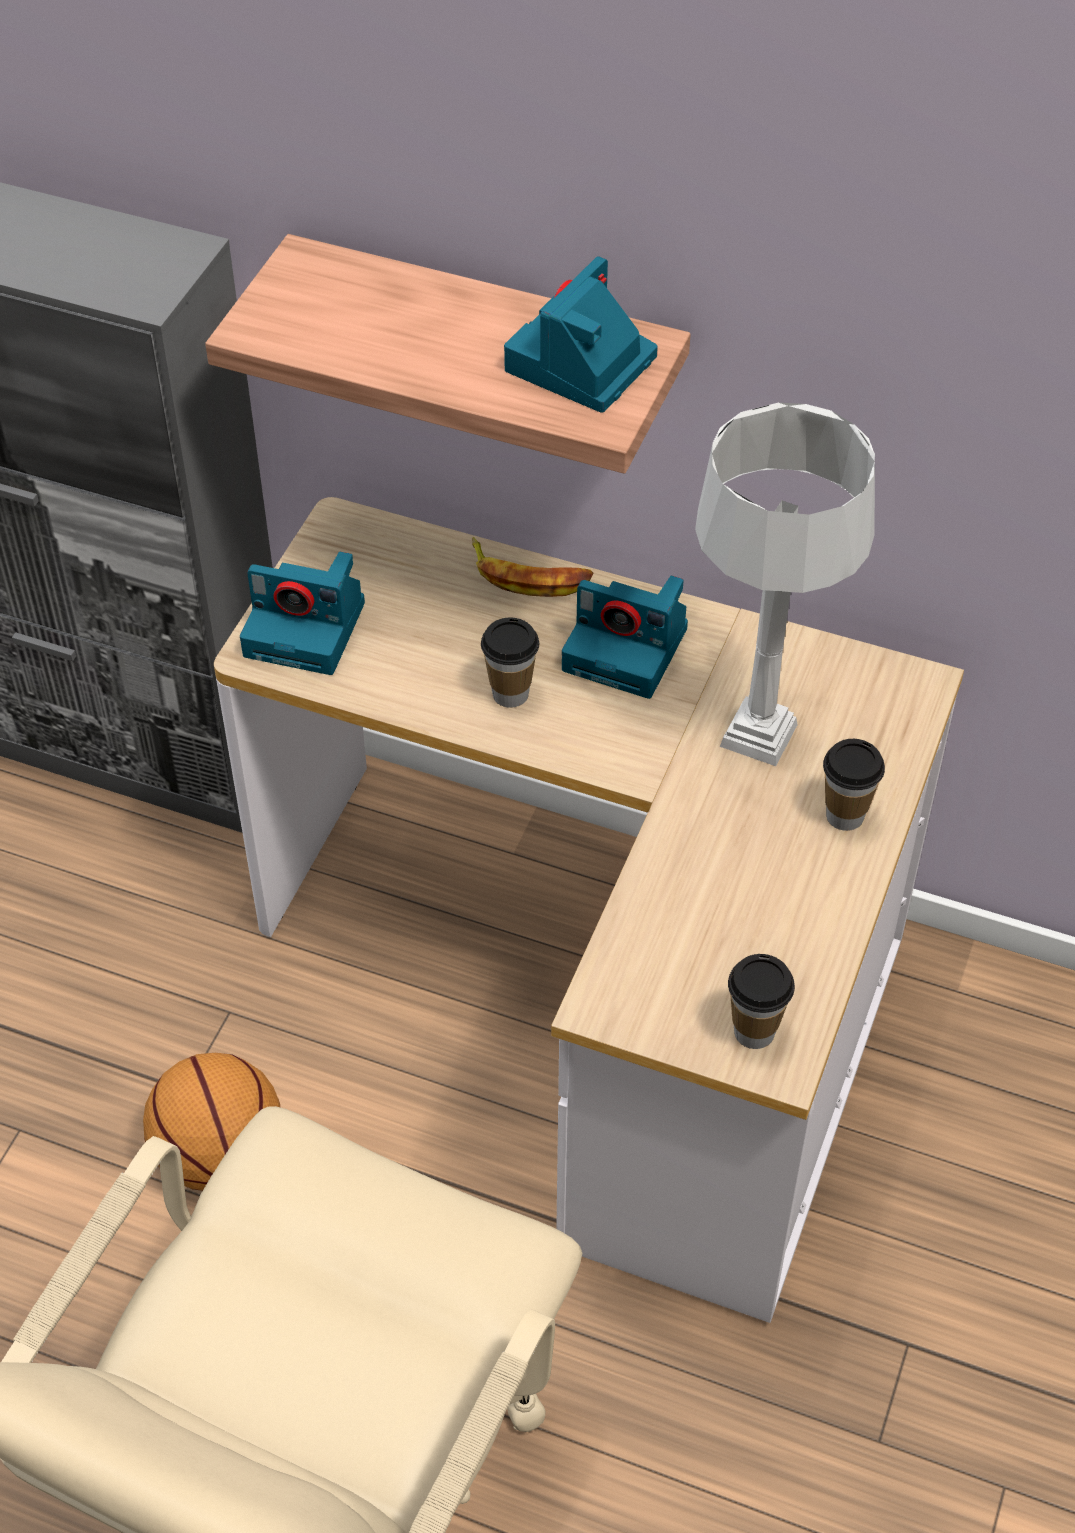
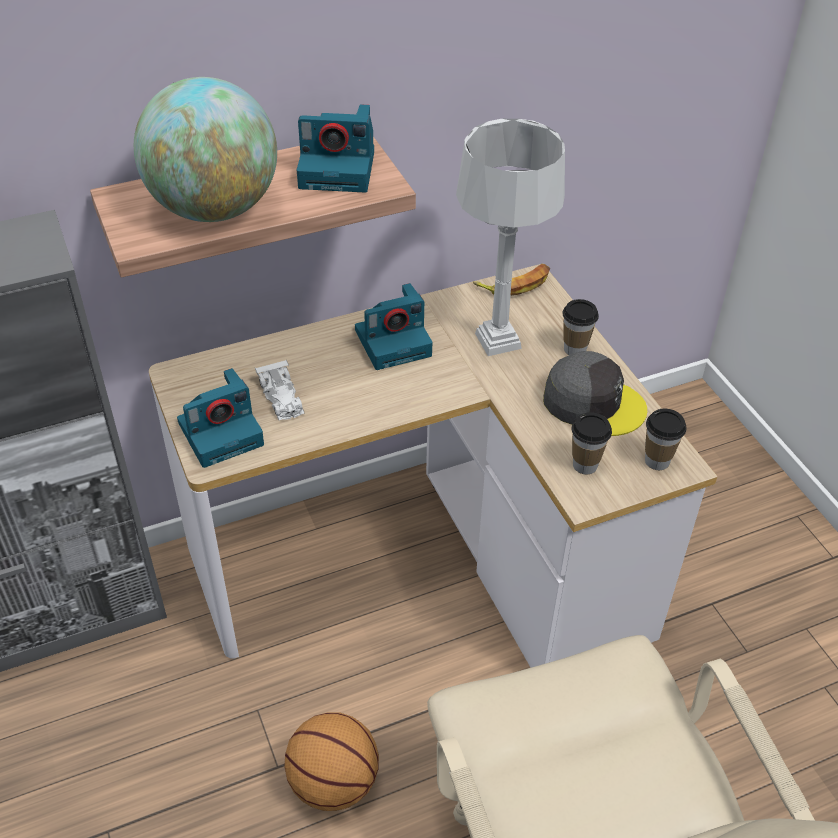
camera: 45 degrees left, 5 degrees down
banana [472,537,593,597] -> banana moved to [473,264,550,296]
cup [481,617,539,708] -> cup moved to [572,412,612,474]
camera [504,256,658,413] -> camera turned 75 degrees counterclockwise [297,104,374,192]
none -> globe [134,77,277,222]
none -> white toy car [255,360,305,420]
none -> grey cap [543,351,647,436]

